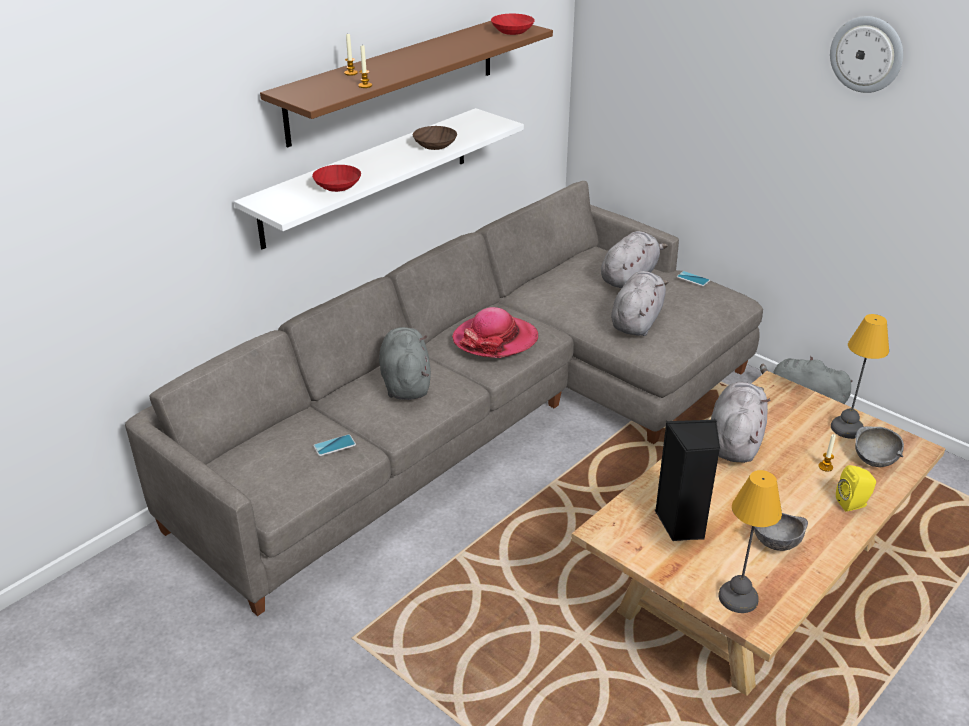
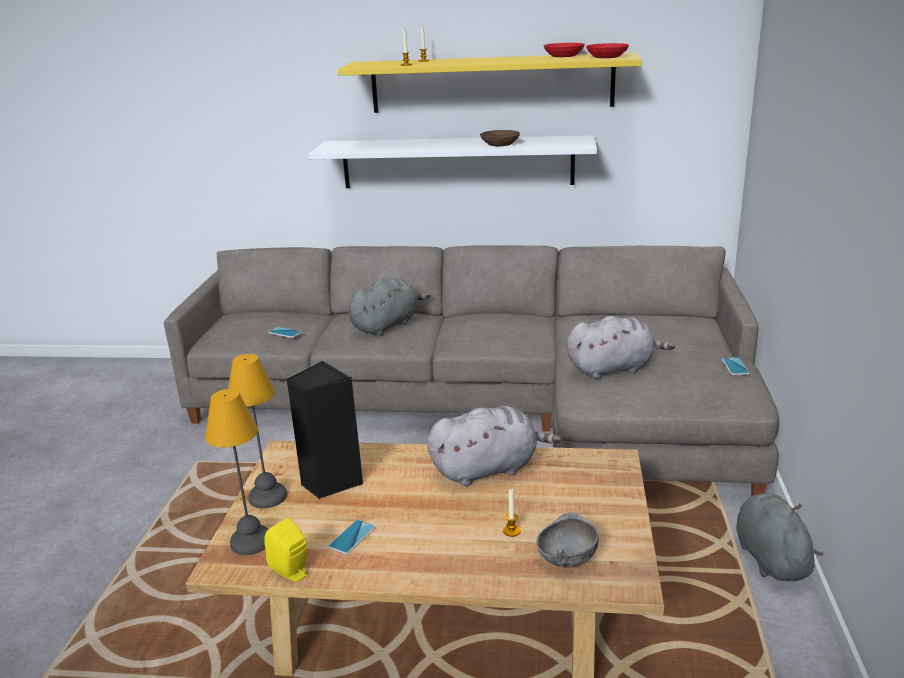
camera: 55 degrees right, 10 degrees down
brown shelf [260,21,553,147] -> yellow shelf [338,53,642,113]
red bowl [312,165,361,192] -> red bowl moved to [543,43,585,57]
hat [452,307,538,358] -> none
grey plush toy [601,231,668,289] -> none
grey bowl [750,513,808,551] -> phone [328,520,375,555]
wall clock [830,16,903,93] -> none
table lamp [831,314,889,439] -> table lamp moved to [228,354,287,509]
yellow speaker [836,465,876,512] -> yellow speaker moved to [264,517,308,582]

